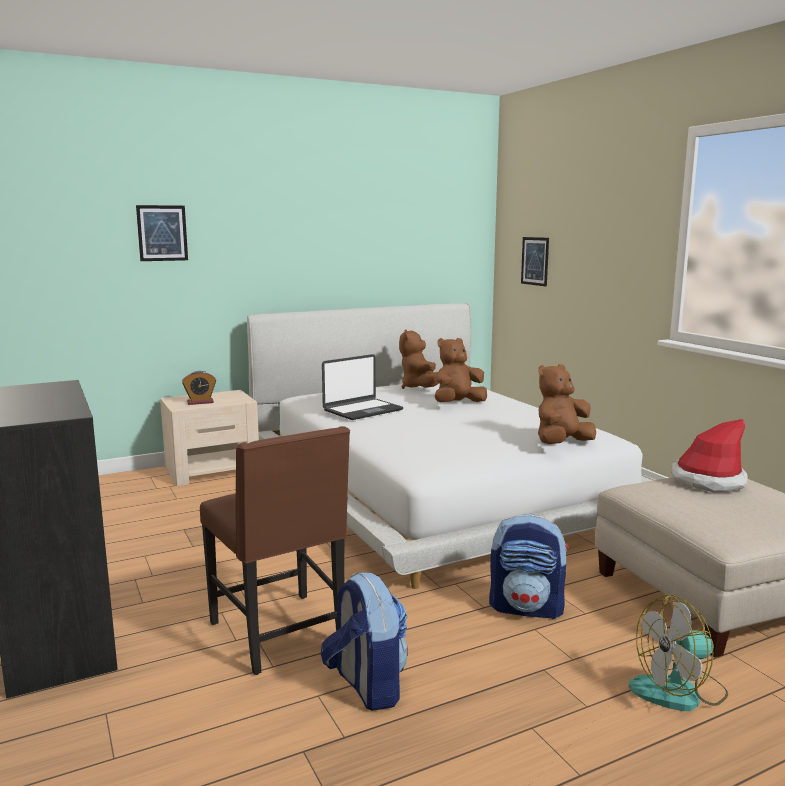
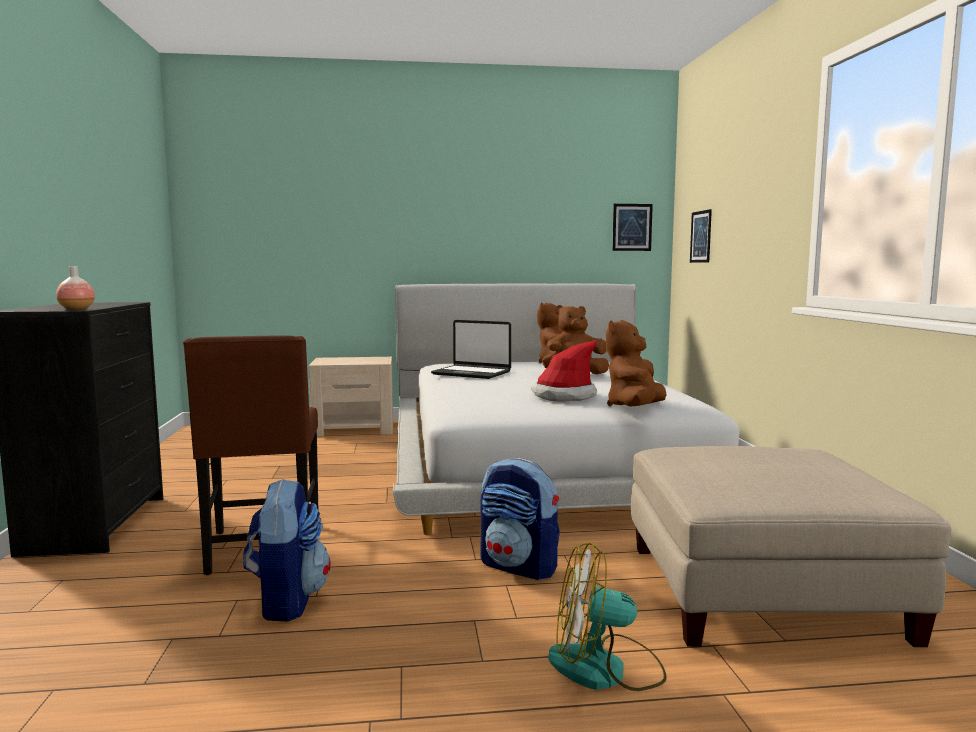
camera: 20 degrees right, 5 degrees down
picture [136,205,188,261] -> picture moved to [612,204,653,251]
alarm clock [182,371,216,405] -> none
laptop [322,354,403,420] -> laptop turned 45 degrees clockwise [431,320,511,379]
brown plush toy [538,364,596,444] -> brown plush toy turned 45 degrees counterclockwise [606,320,667,407]
hat [671,419,748,493] -> hat moved to [531,340,597,402]
none -> vase [56,266,95,310]

